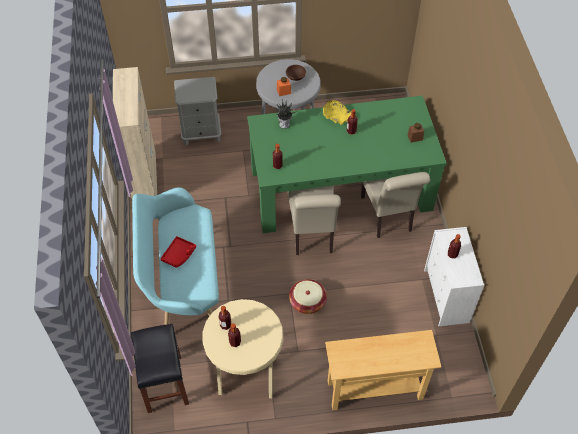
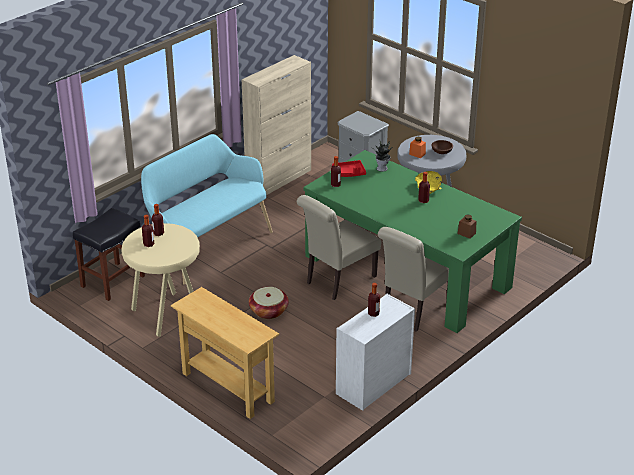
camera: 50 degrees right, 20 degrees down
red tray [161,236,196,268] -> red tray moved to [332,160,366,177]

